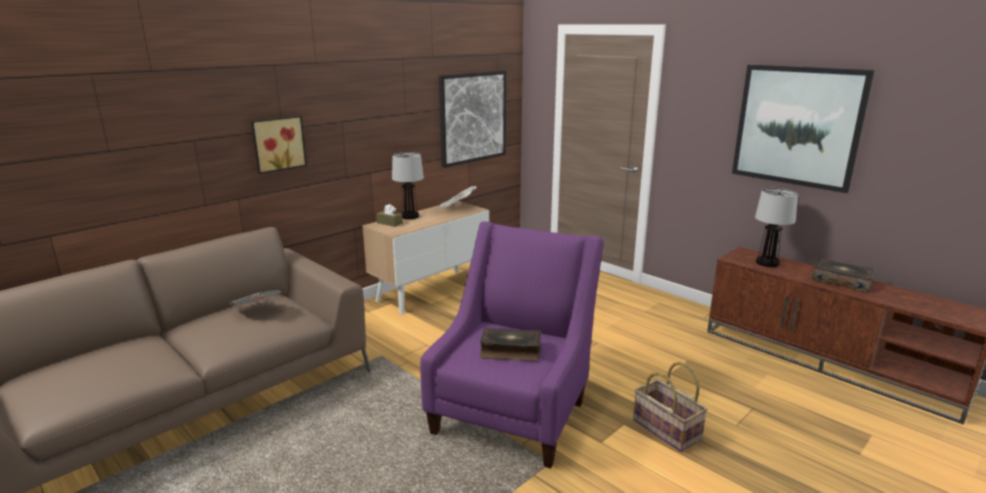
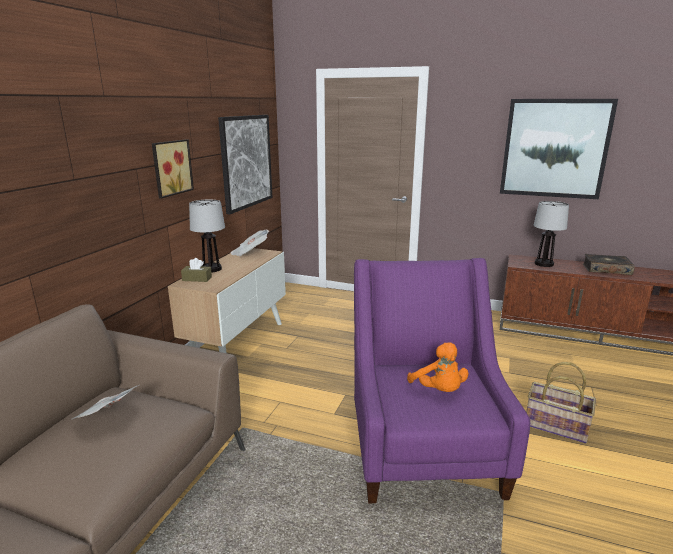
camera: 25 degrees left, 0 degrees up
picture [251,116,307,174] -> picture moved to [152,139,194,199]
book [480,328,541,361] -> orange plush toy [407,342,468,392]

